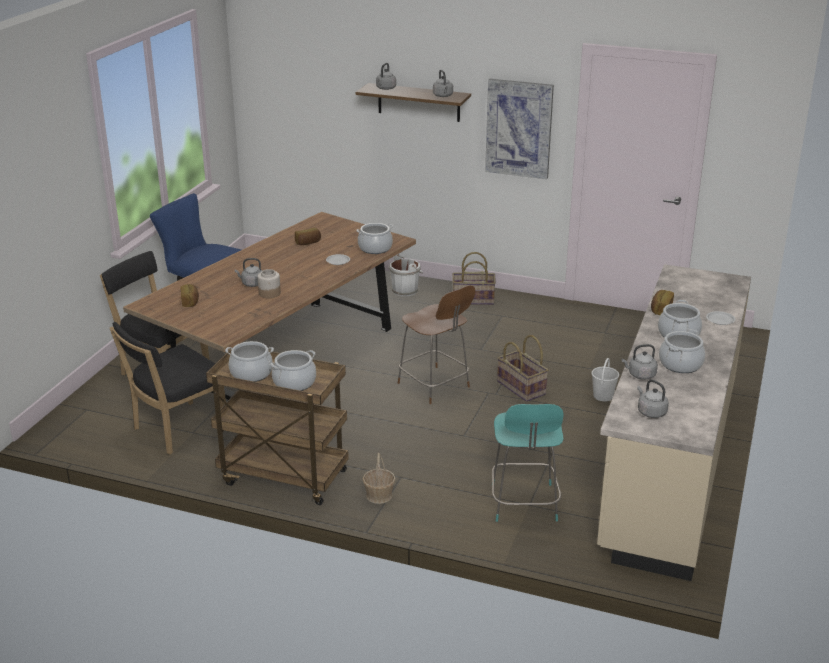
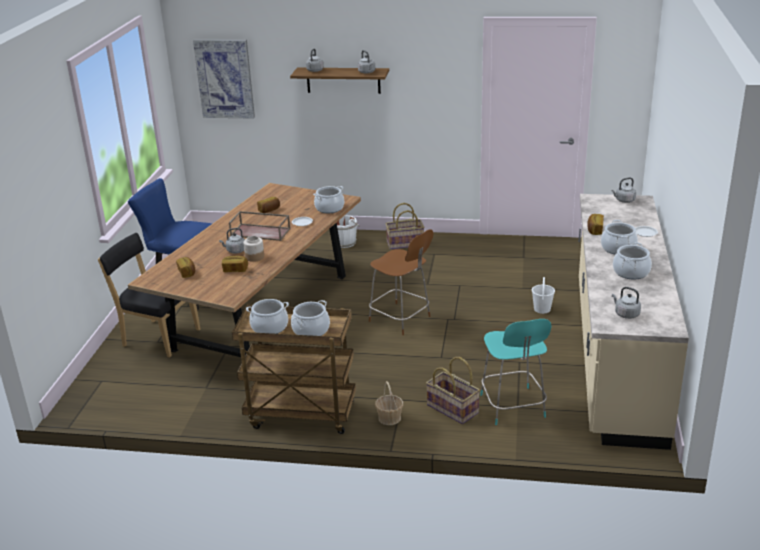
camera: 10 degrees left, 0 degrees up
black chair [110,322,226,454] -> none
picture [485,79,554,179] -> picture moved to [193,39,255,119]
basket [497,335,548,402] -> basket moved to [426,357,480,424]
grey kettle [622,344,658,380] -> grey kettle moved to [611,178,636,203]
none -> bread [222,256,248,272]
none -> brown tray [229,211,291,241]

